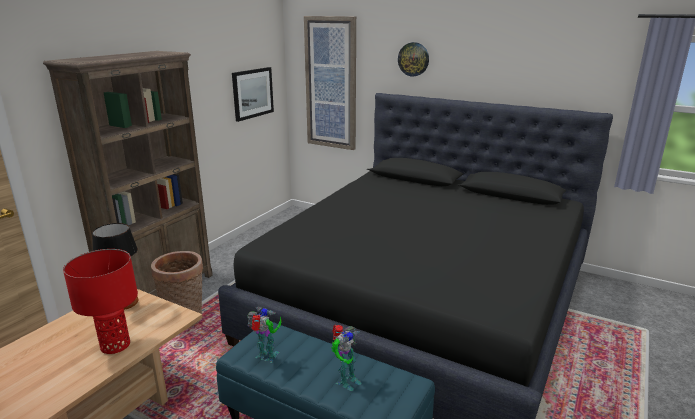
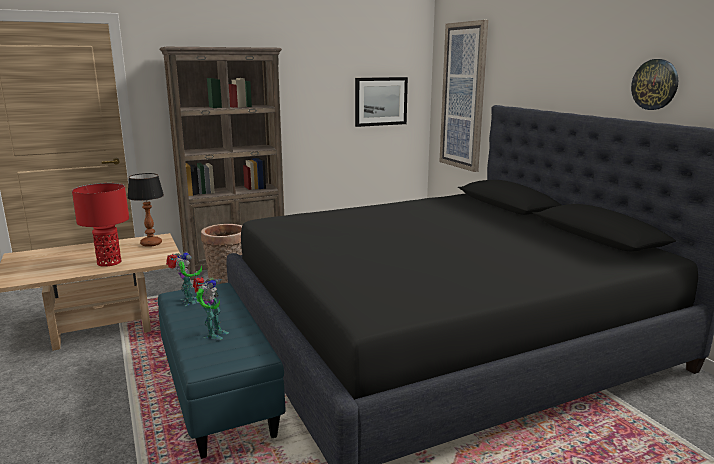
camera: 35 degrees right, 5 degrees down
toy robot [331,324,362,391] -> toy robot turned 60 degrees counterclockwise [193,277,229,340]
wall clock [398,42,429,77] -> wall clock moved to [631,59,678,110]

